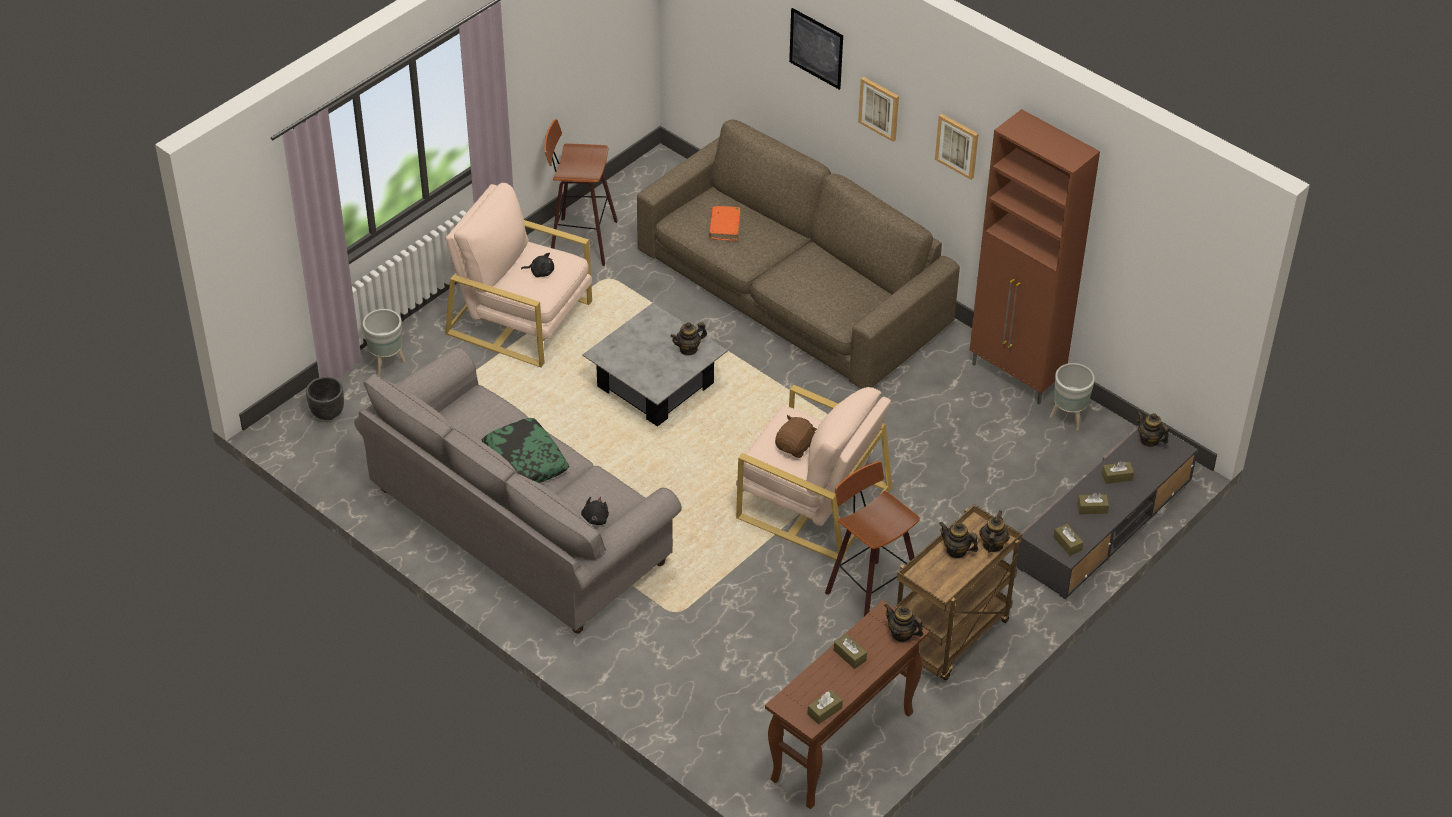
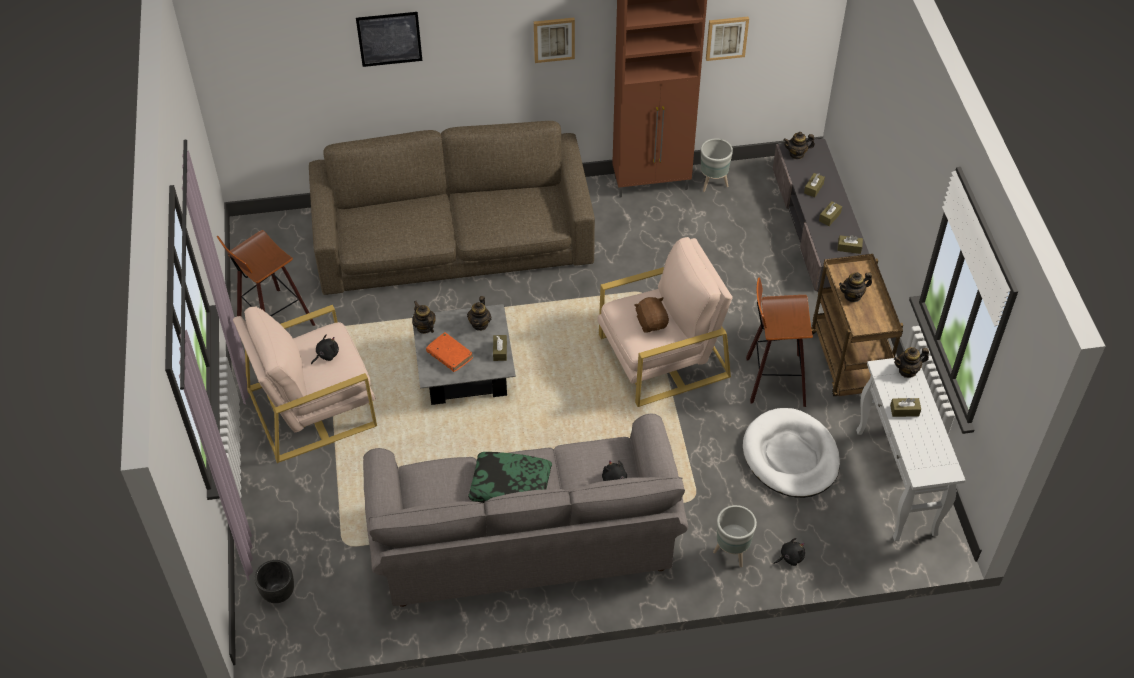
camera: 50 degrees left, 5 degrees up
grey planter [363,309,406,376] -> grey planter moved to [713,505,757,567]
orange book [709,206,740,241] -> orange book moved to [426,332,473,372]
brown console table [765,600,929,809] -> white console table [856,358,965,542]
brown tissue box [808,690,843,724] -> brown tissue box moved to [493,335,507,361]
picture [858,77,899,142] -> picture moved to [706,17,749,61]
teapot [979,510,1010,553] -> teapot moved to [412,301,435,334]
none -> white dog bed [743,408,840,498]
none -> black plush toy [773,538,805,566]

